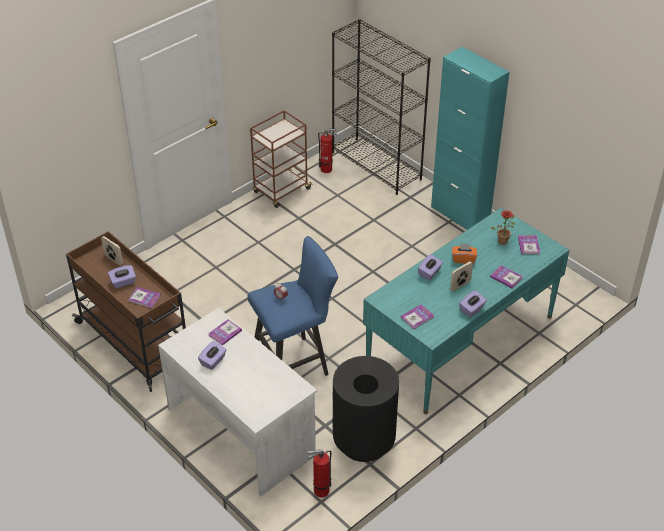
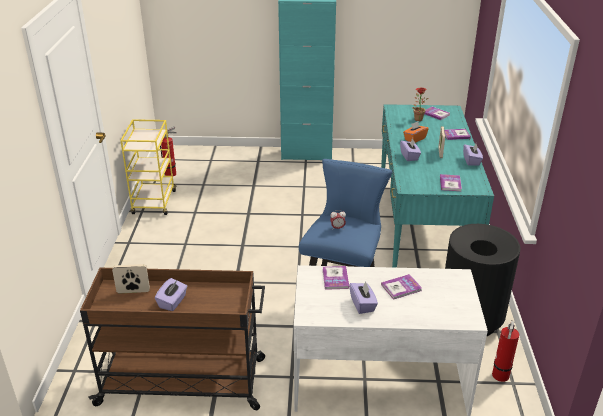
camera: 45 degrees left, 10 degrees down
book [128,287,161,308] -> book moved to [381,274,422,300]
brown cart [250,110,313,208] -> yellow cart [120,119,176,215]
black bookcase [332,19,431,195] -> none

